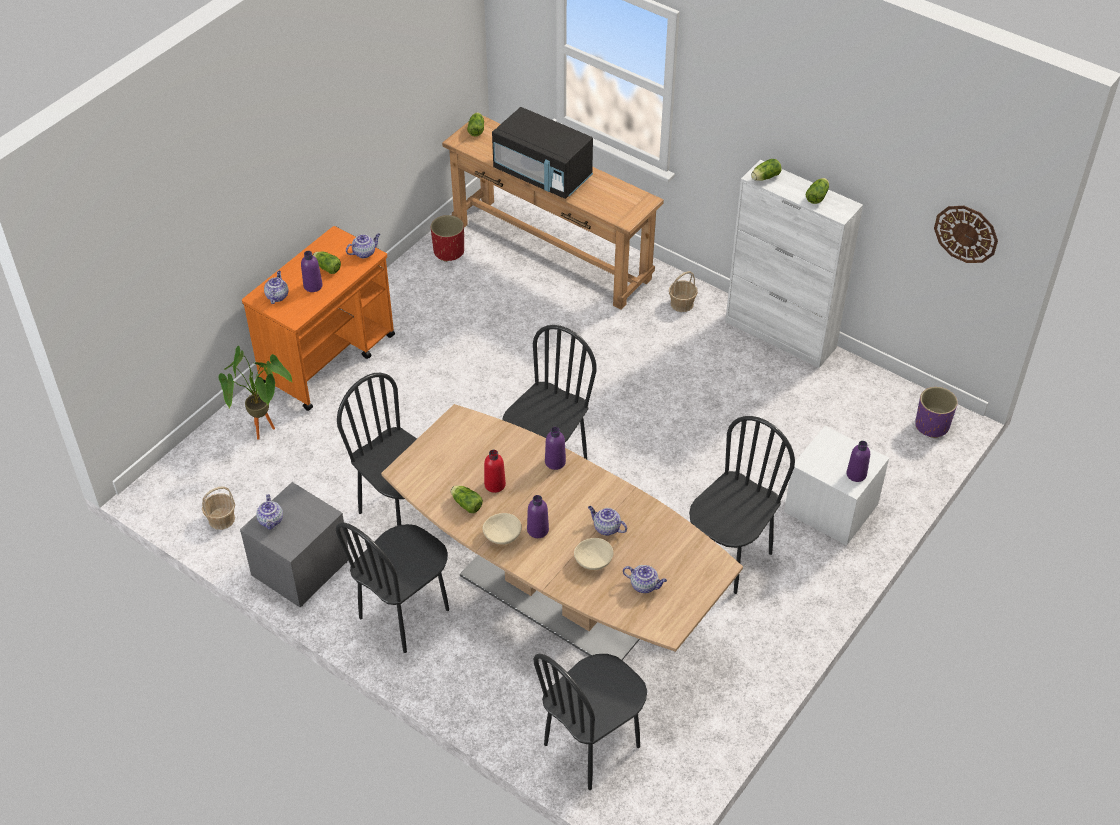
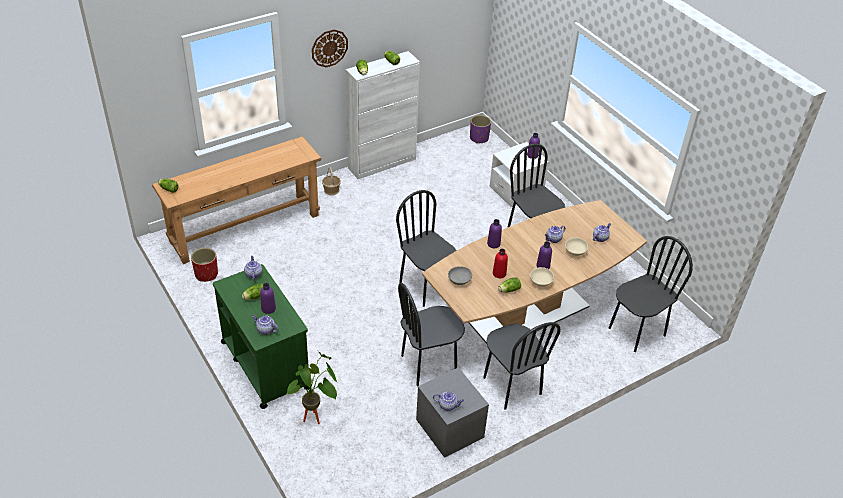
camera: 70 degrees left, 5 degrees down
basket [202,487,235,530] -> none
orange cart [242,226,395,411] -> green cart [213,264,309,409]
black microwave [492,107,593,199] -> none
black chair [534,653,647,790] -> black chair turned 105 degrees counterclockwise [609,236,693,352]
wall clock [934,206,998,263] -> wall clock moved to [312,29,348,67]
none -> grey bowl [448,266,472,285]

